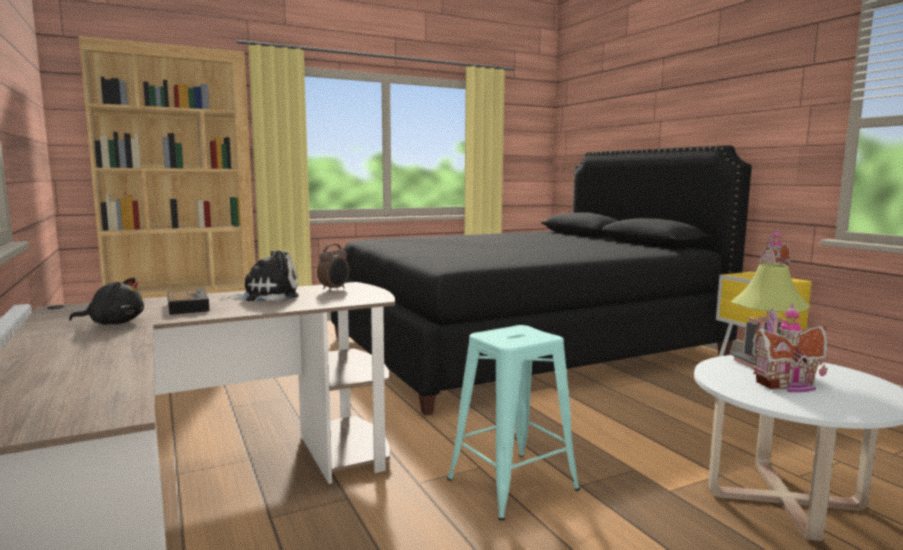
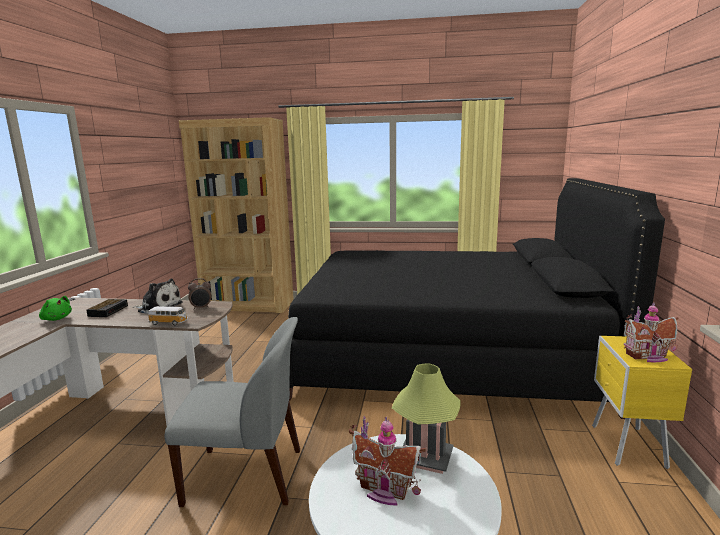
camera: 35 degrees right, 5 degrees up
black plush toy [69,277,144,325] -> green plush toy [39,296,72,321]
turquoise stool [447,325,580,520] -> grey chair [165,317,300,507]
none -> toy car [148,306,188,326]

